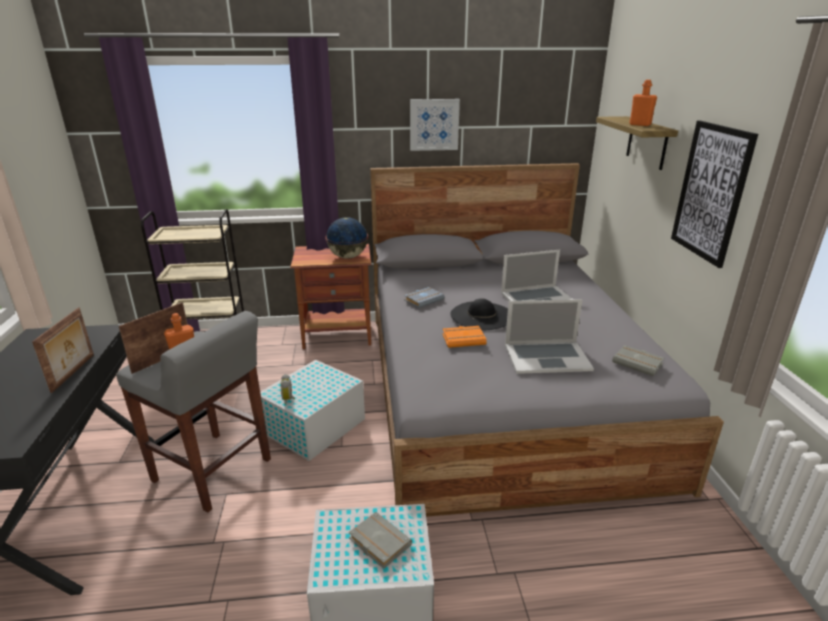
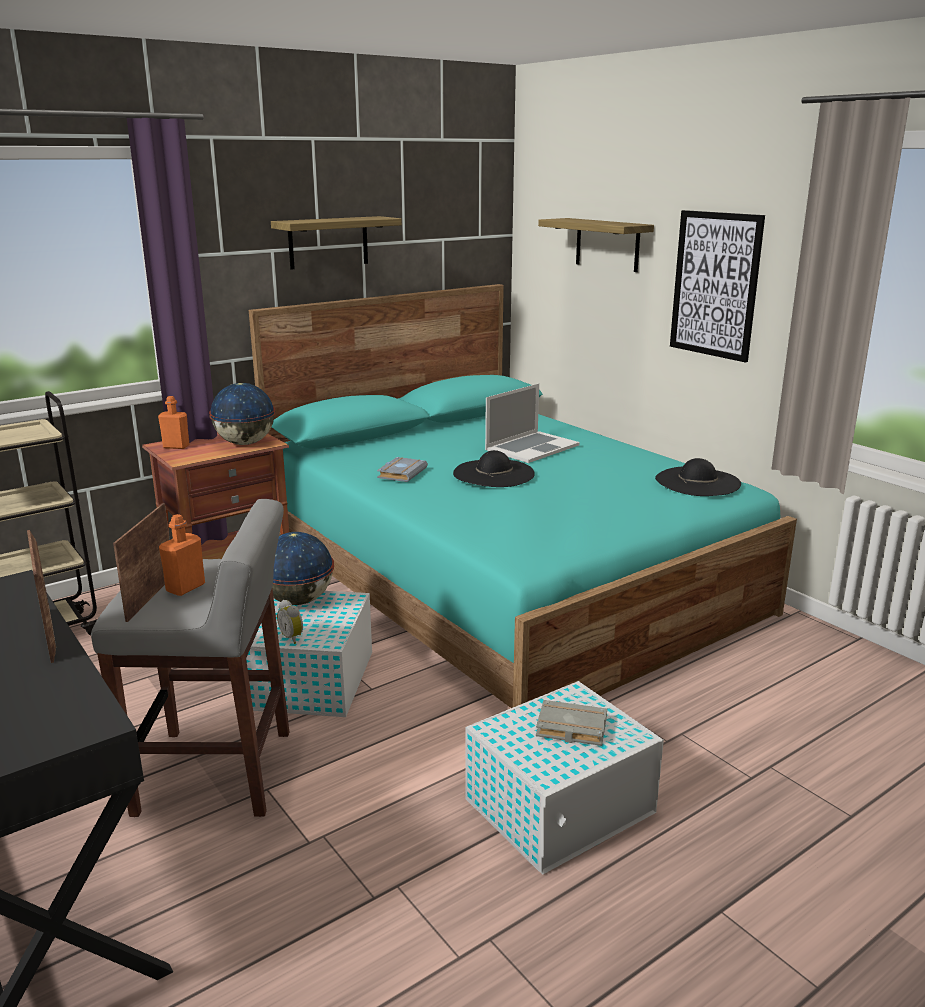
camera: 30 degrees left, 5 degrees down
grey bed [370,163,724,517] -> turquoise bed [249,284,797,708]
picture [410,99,460,151] -> shelf [271,216,402,270]
orange book [442,326,487,348] -> none
laptop [505,299,594,374] -> none
grey book [612,345,664,376] -> black hat [655,458,741,496]
orange bottle [629,80,657,126] -> orange bottle moved to [158,396,189,449]
none -> globe [272,532,334,605]

